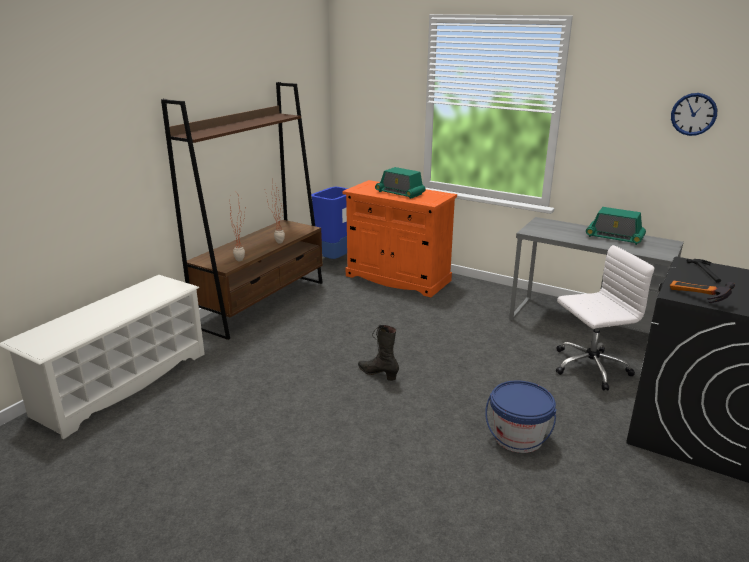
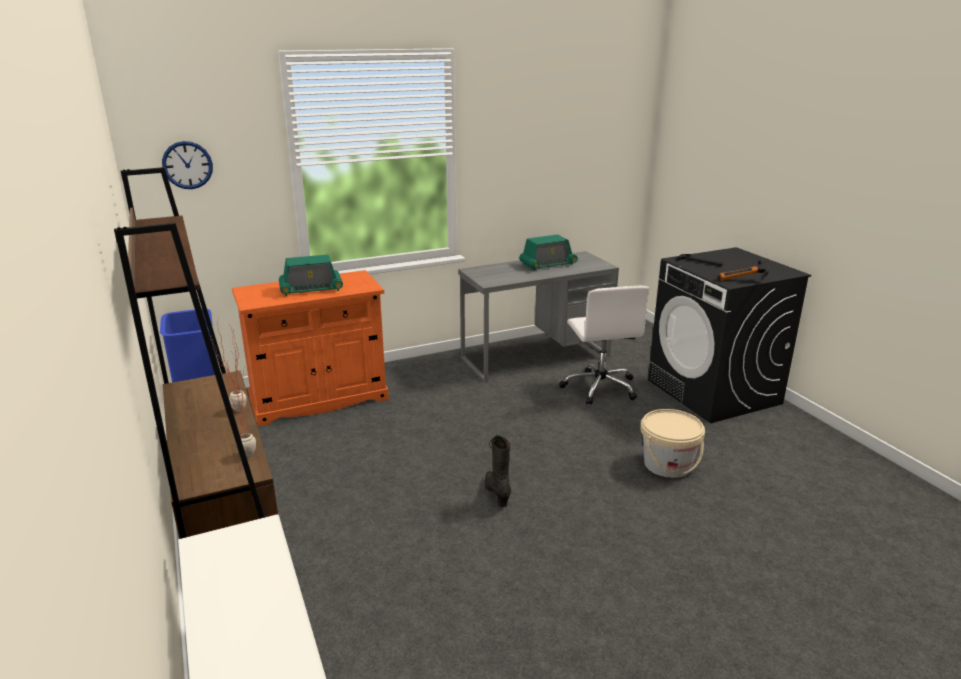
camera: 55 degrees left, 0 degrees up
black boot [358,325,399,381] -> black boot turned 90 degrees clockwise [485,435,511,507]
blue bucket [485,380,556,453] -> beige bucket [640,409,705,478]
white office chair [556,245,654,390] -> white office chair turned 150 degrees clockwise [559,286,649,405]
wall clock [671,93,717,136] -> wall clock moved to [162,141,213,189]

